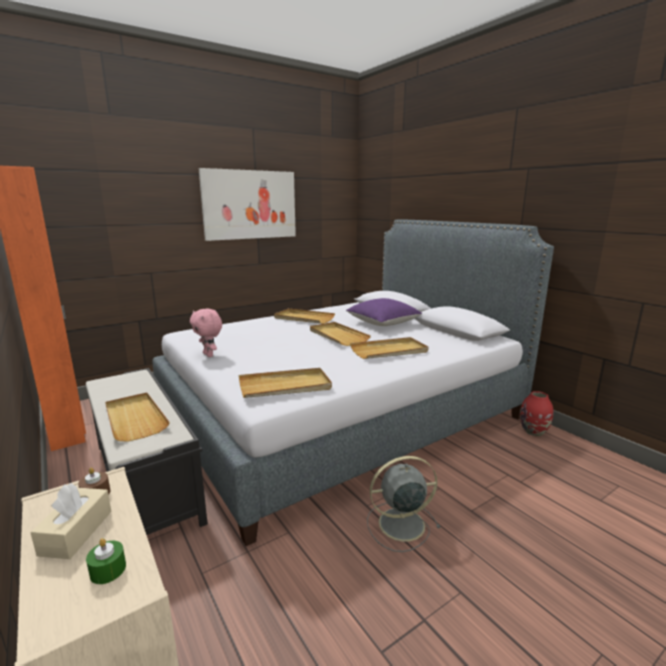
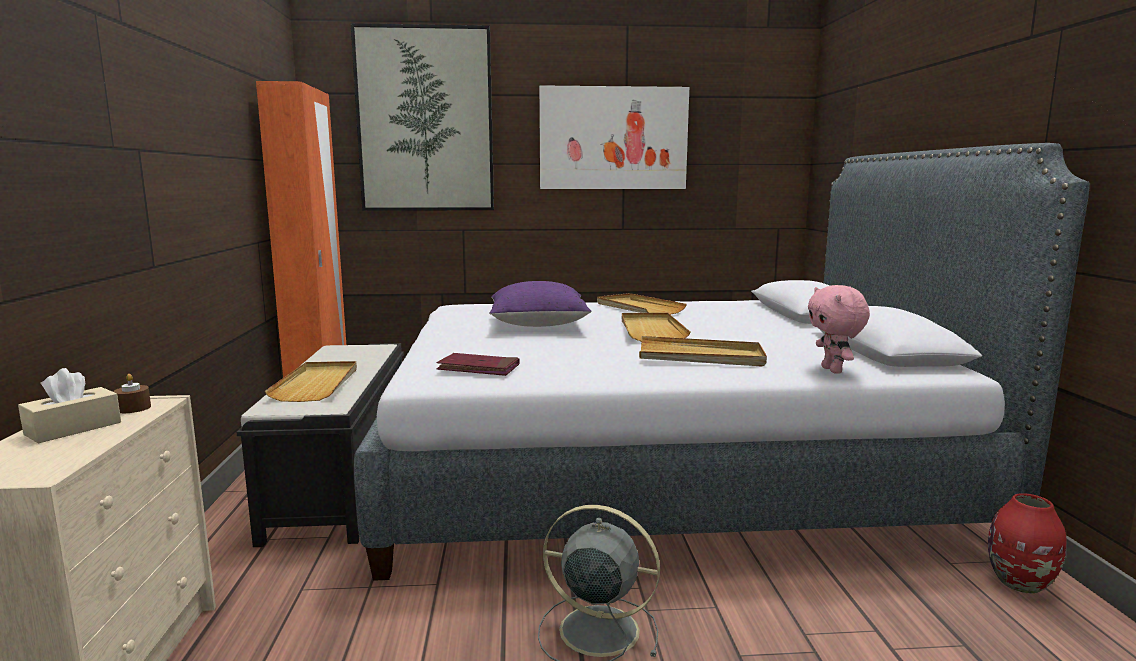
camera: 30 degrees right, 5 degrees down
green candle [86,538,126,584] -> none
pink plush toy [190,309,222,357] -> pink plush toy moved to [808,285,870,374]
beige tray [239,368,332,398] -> red book [436,353,519,376]
purple pillow [346,298,422,326] -> purple pillow moved to [489,281,591,327]
none -> picture [351,23,494,211]

